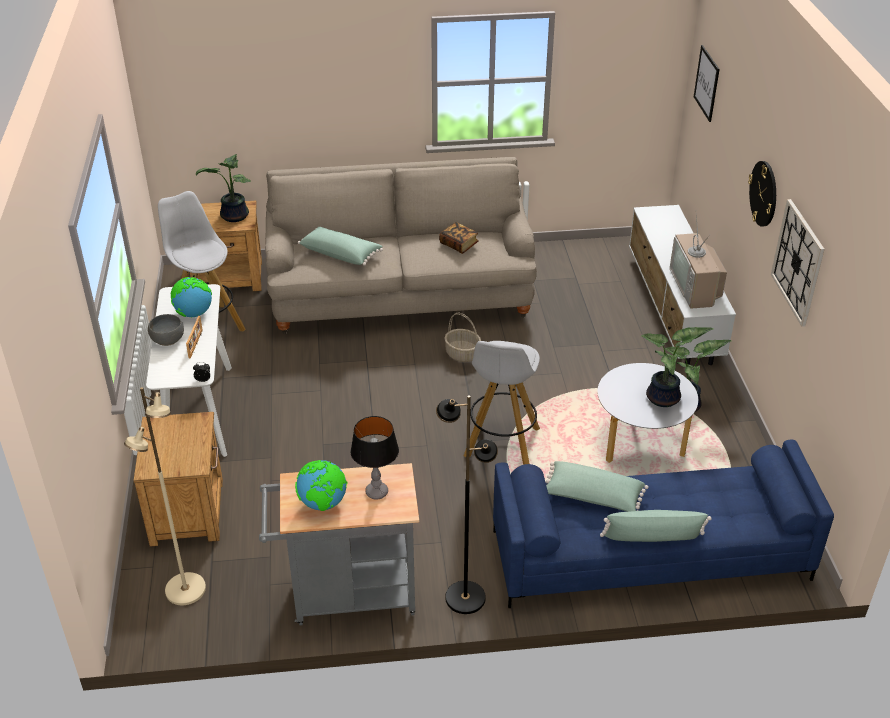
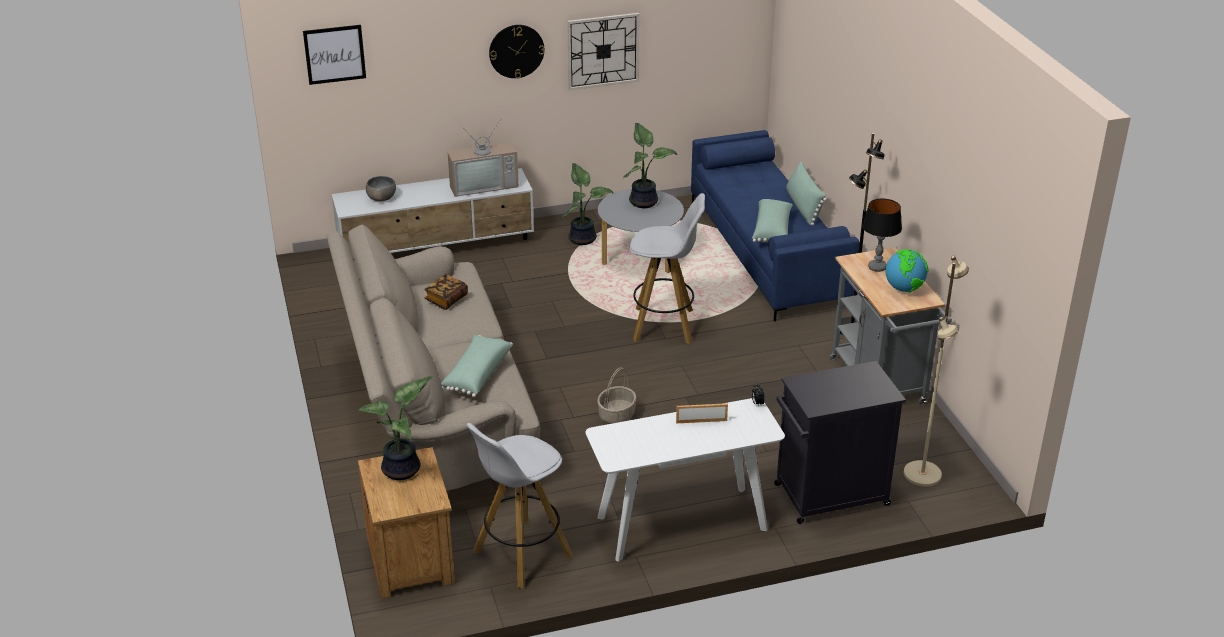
camera: 100 degrees left, 5 degrees down
brown nightstand [133,412,223,547] -> black cabinet [774,361,906,524]
grey bowl [148,314,184,346] -> grey bowl moved to [366,176,396,202]
globe [171,277,212,318] -> none
basket [444,313,481,362] -> basket moved to [597,367,637,424]

